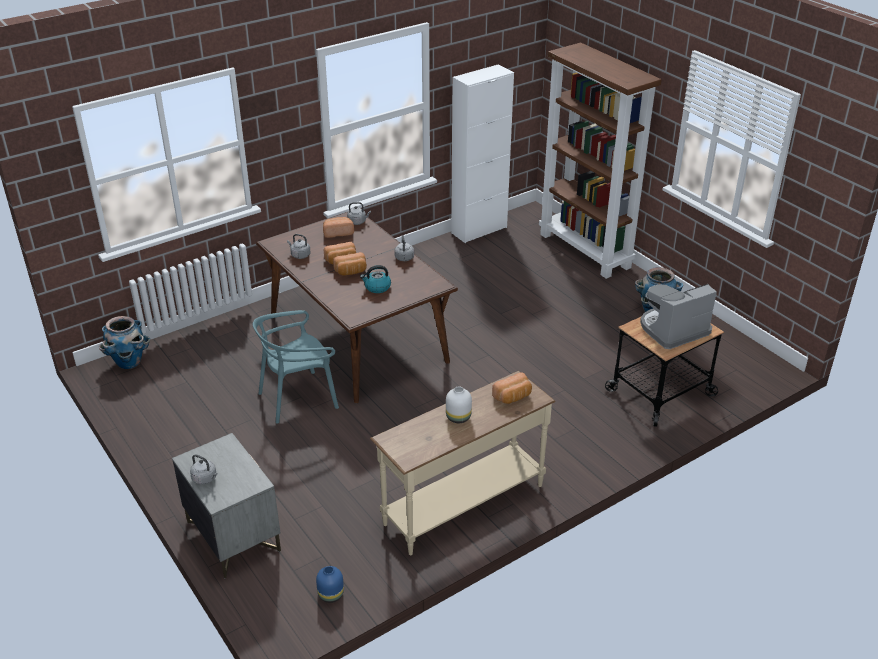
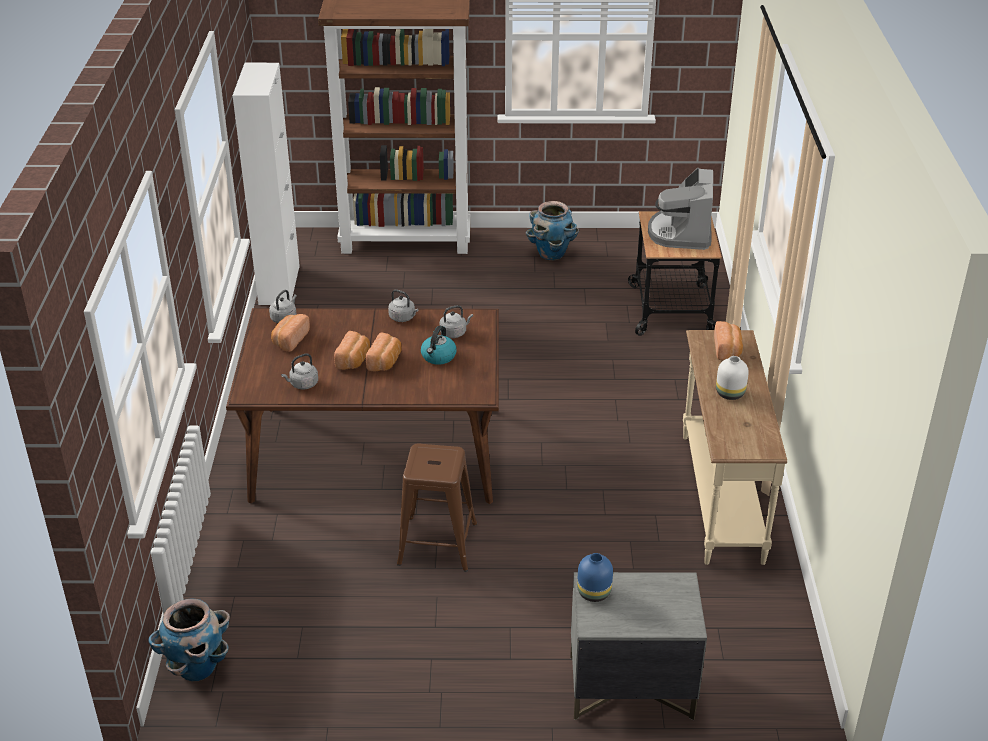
camera: 55 degrees left, 0 degrees up
grey kettle [190,454,218,484] -> grey kettle moved to [439,305,473,338]
turquoise chair [253,310,339,424] -> brown stool [397,443,477,572]
blue vase [316,566,344,603] -> blue vase moved to [577,553,613,602]

